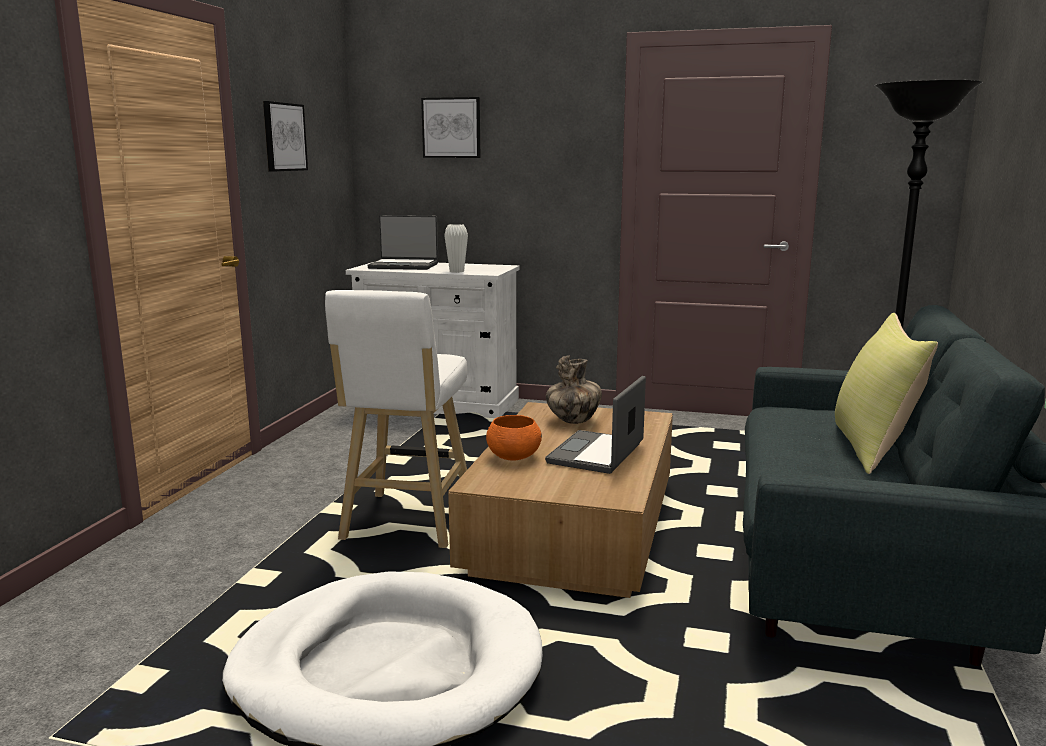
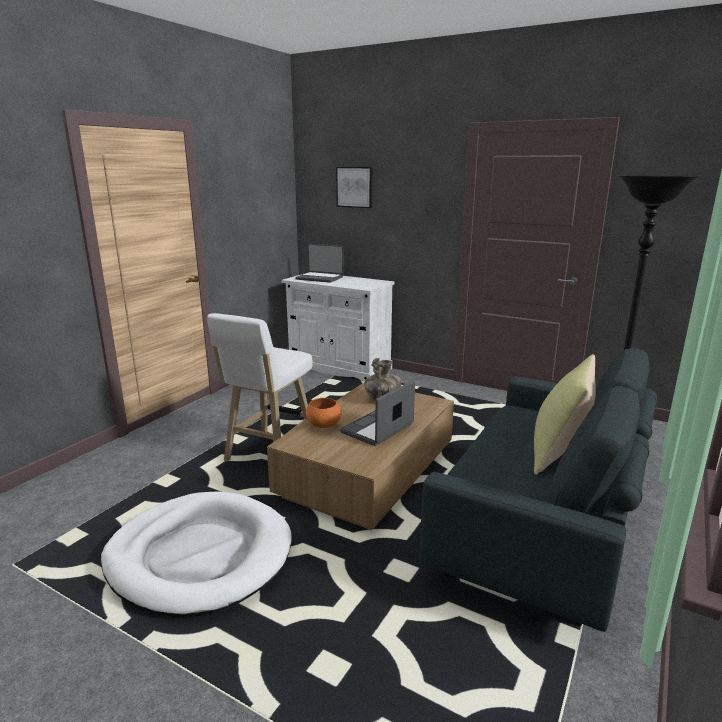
camera: 15 degrees right, 5 degrees up
picture [263,101,308,172] -> none
white vase [444,224,468,273] -> none

